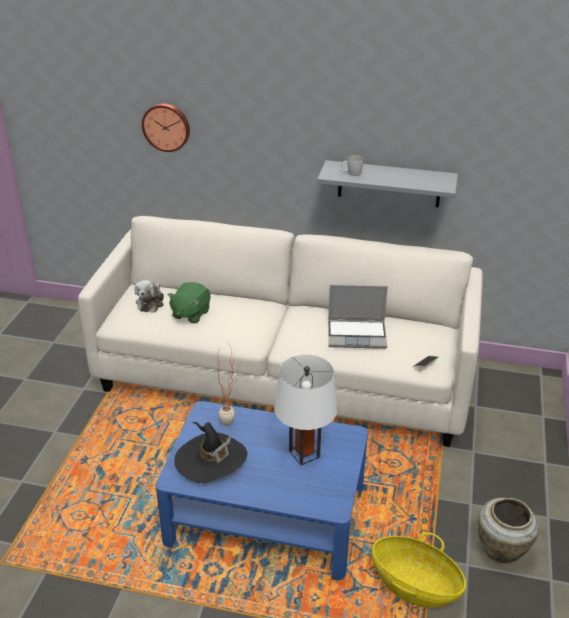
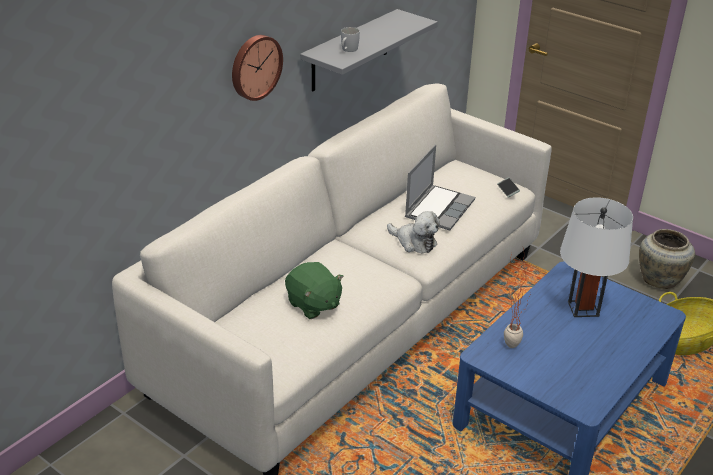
camera: 65 degrees left, 0 degrees up
plush toy [135,280,164,313] -> plush toy moved to [387,211,440,254]
wall clock [142,103,190,152] -> wall clock moved to [232,35,283,101]
black hat [174,422,247,483] -> none

